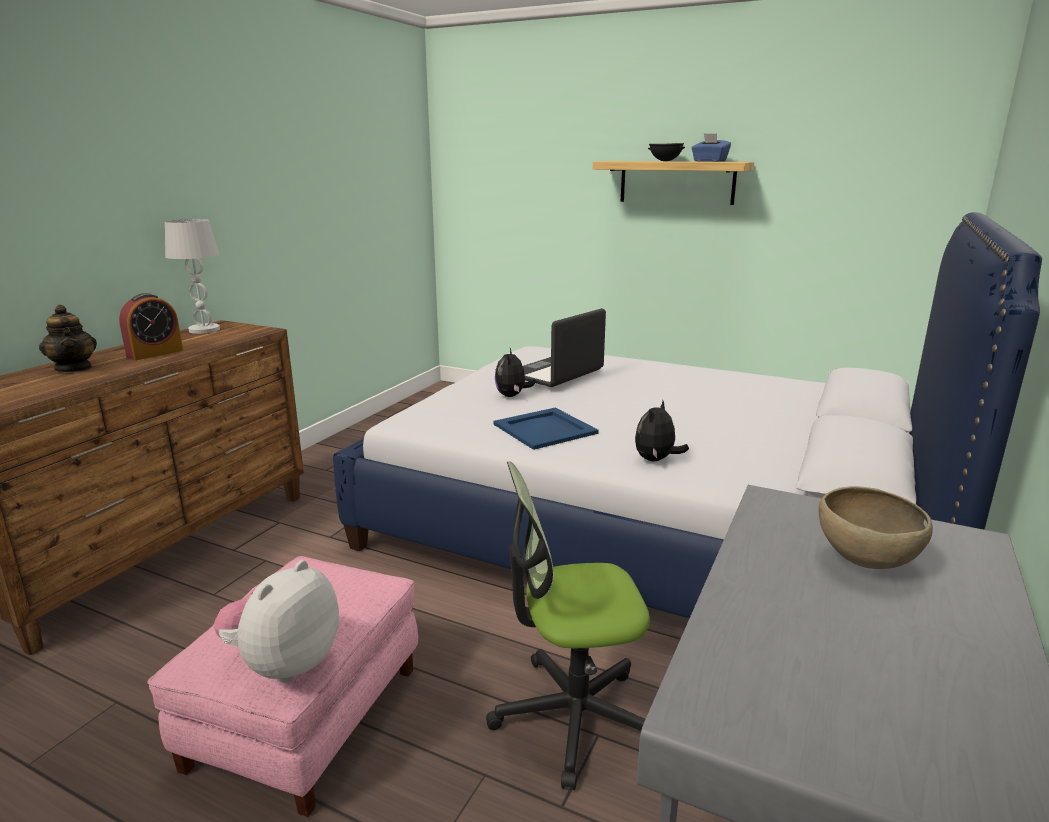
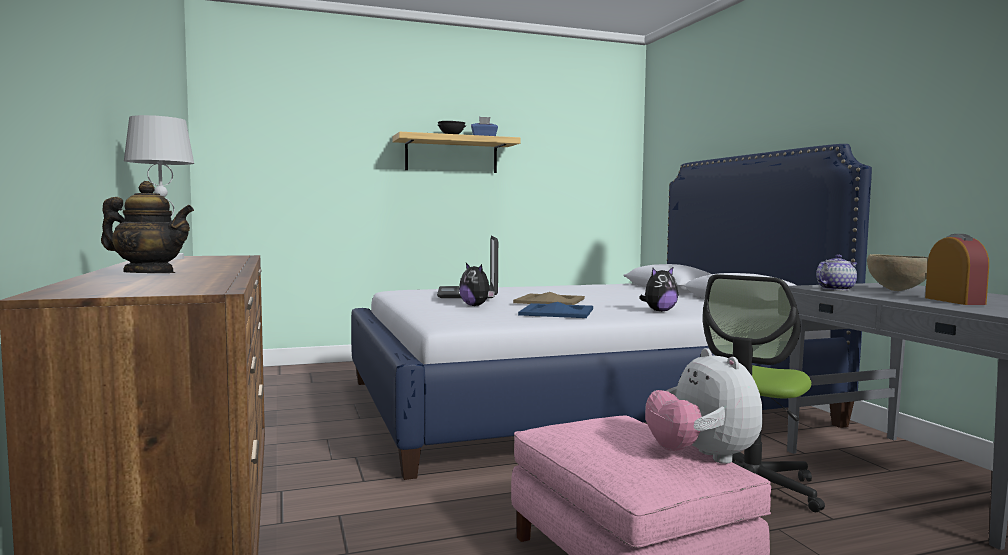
camera: 45 degrees left, 15 degrees down
alarm clock [119,293,183,361] -> alarm clock moved to [925,234,989,305]
plush toy [635,401,689,461] -> plush toy turned 105 degrees counterclockwise [639,266,678,312]
none -> beige tray [513,292,585,305]
none -> teapot [816,254,857,291]

